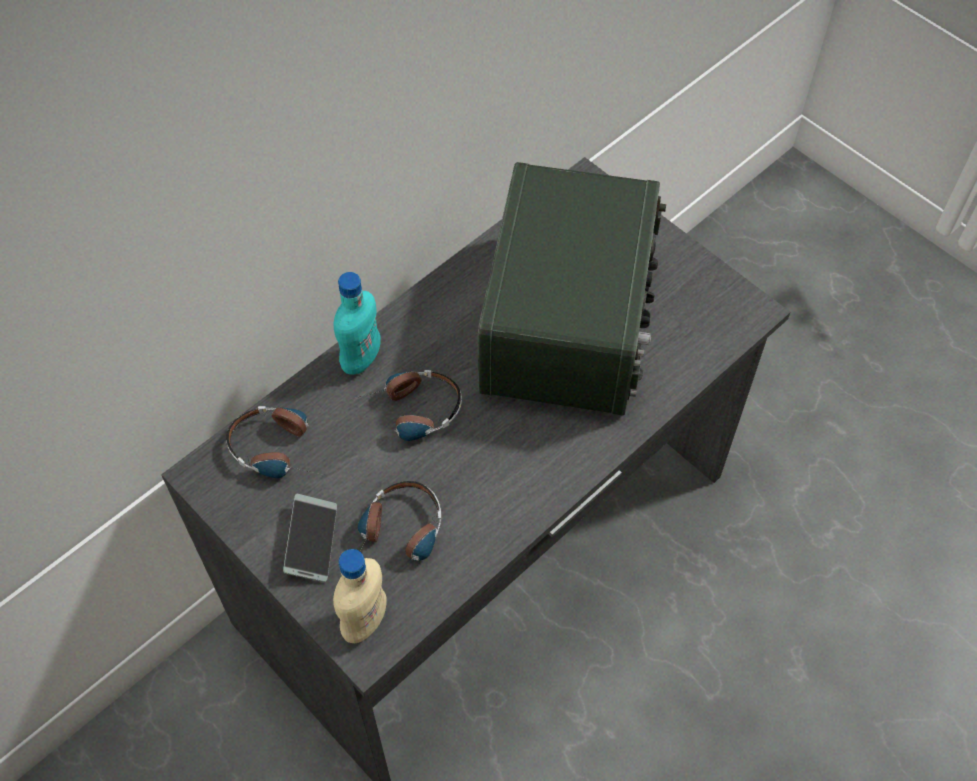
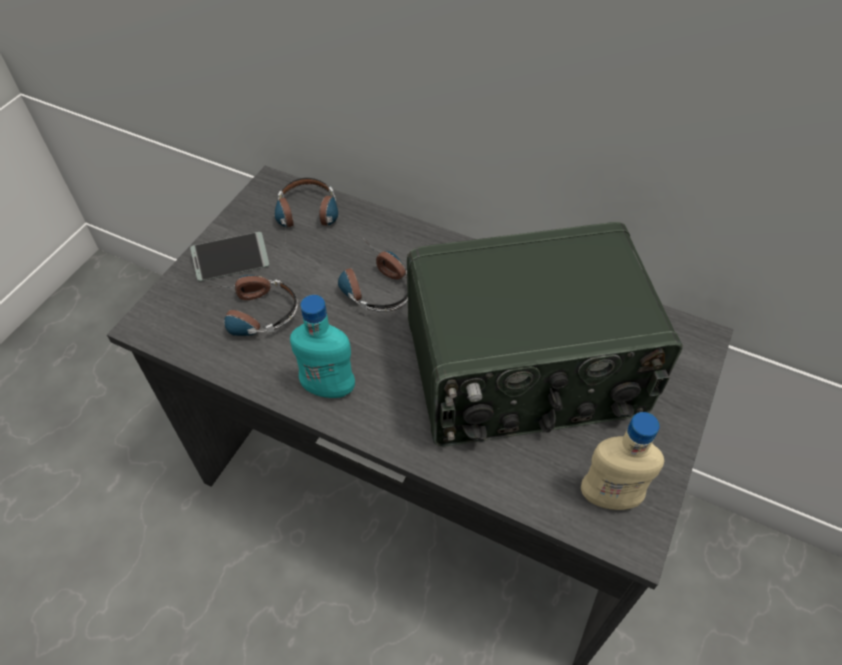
camera: 70 degrees right, 5 degrees down
beige bottle [333,549,387,643] -> beige bottle moved to [581,412,664,510]
turquoise bottle [334,272,381,375] -> turquoise bottle moved to [290,295,355,398]

